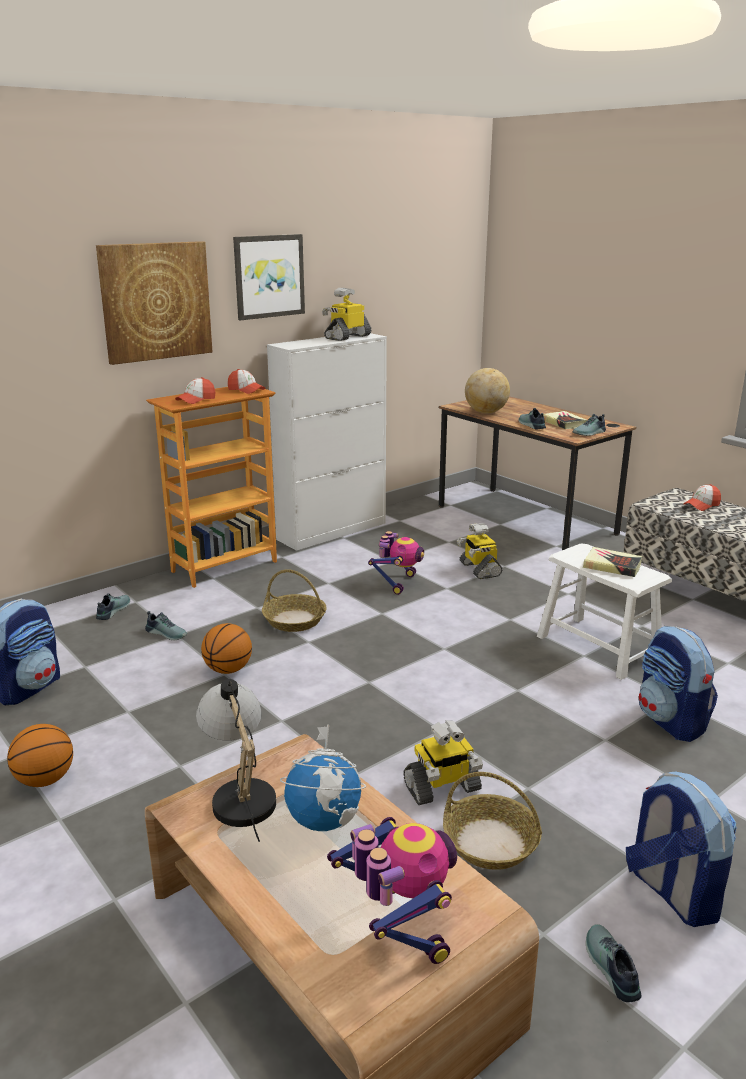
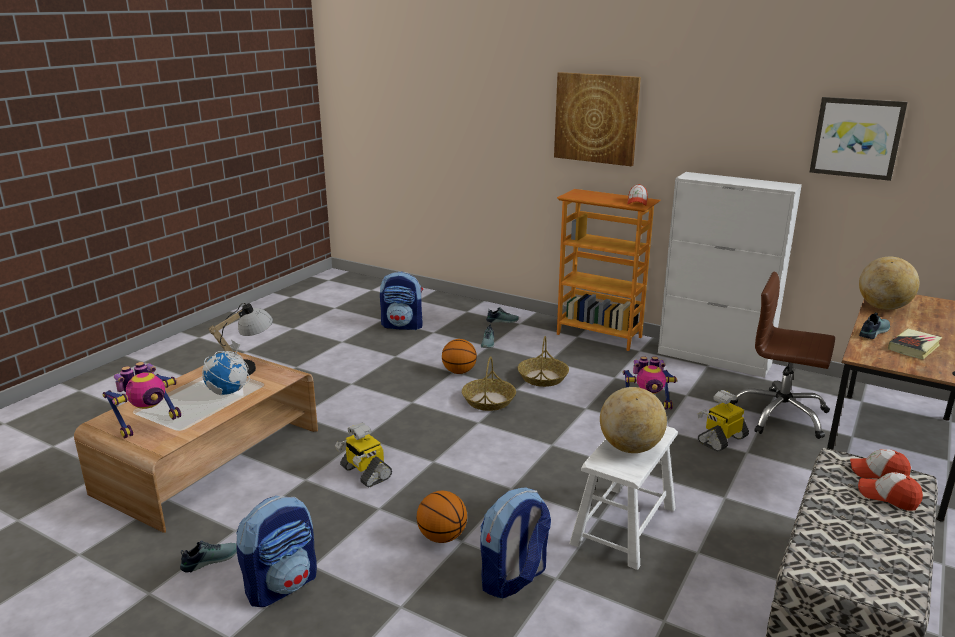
camera: 70 degrees right, 0 degrees up
basketball [7,724,73,787] -> basketball moved to [417,491,467,543]
cap [175,377,215,404] -> cap moved to [850,449,911,479]
picture [233,234,305,320] -> picture moved to [810,97,908,181]
toy robot [322,288,371,341] -> none
basket [443,772,542,870] -> basket moved to [462,356,516,411]
shoe [572,414,606,436] -> none
book [583,547,642,577] -> globe [600,387,667,453]
none -> brown office chair [730,272,835,439]

